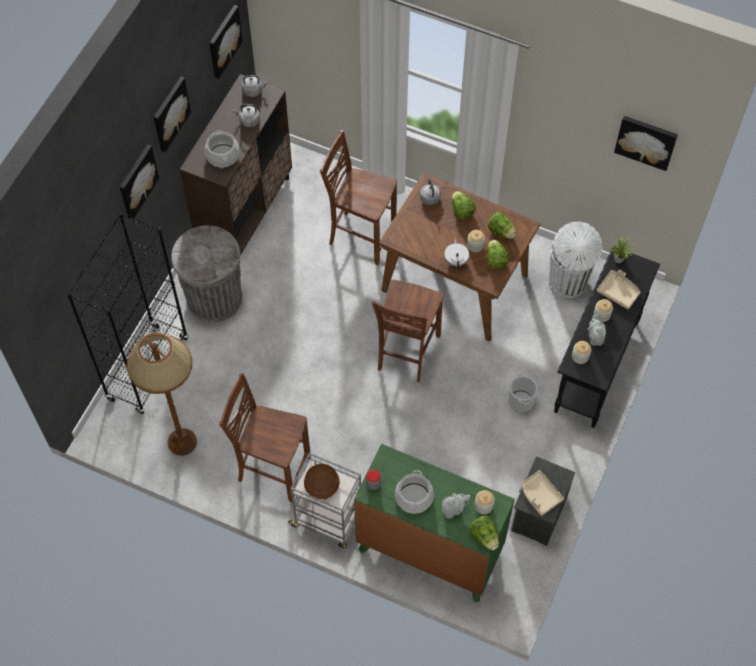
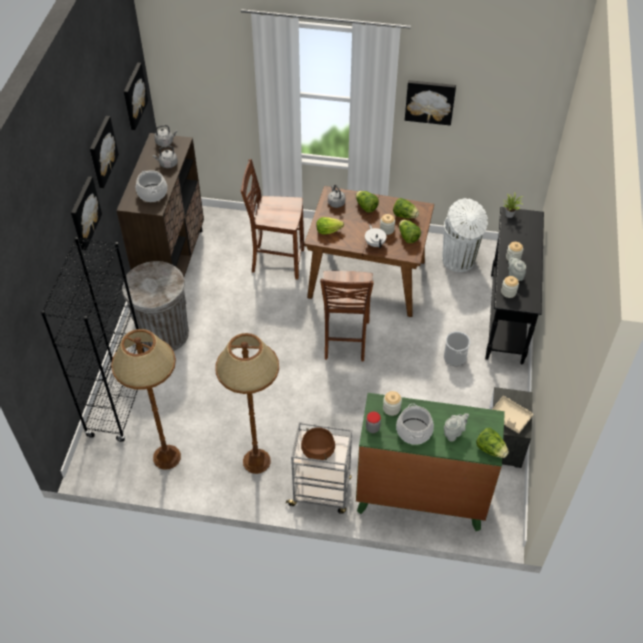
camera: 15 degrees left, 10 degrees down
brown chair [219,373,310,502] -> brown floor lamp [215,333,279,474]
jar [474,490,495,514] -> jar moved to [383,391,402,416]
beige tray [597,270,640,309] -> none
picture [614,116,678,171] -> picture moved to [405,80,456,125]
none -> lettuce [316,217,344,235]

